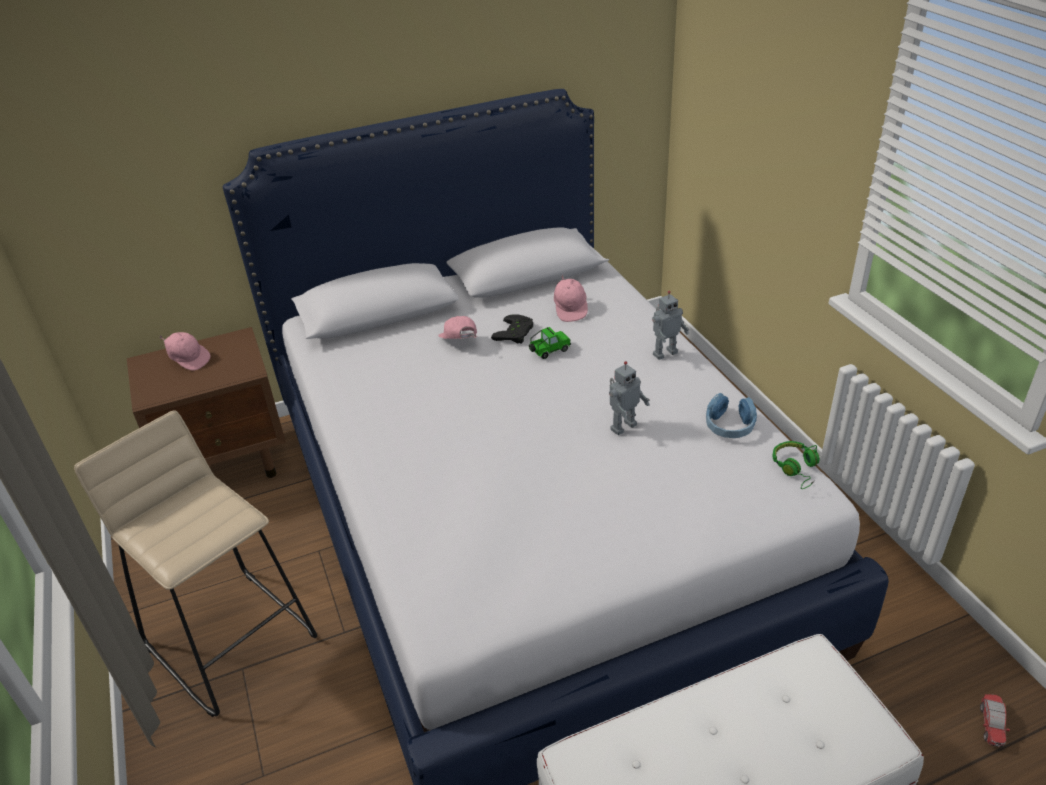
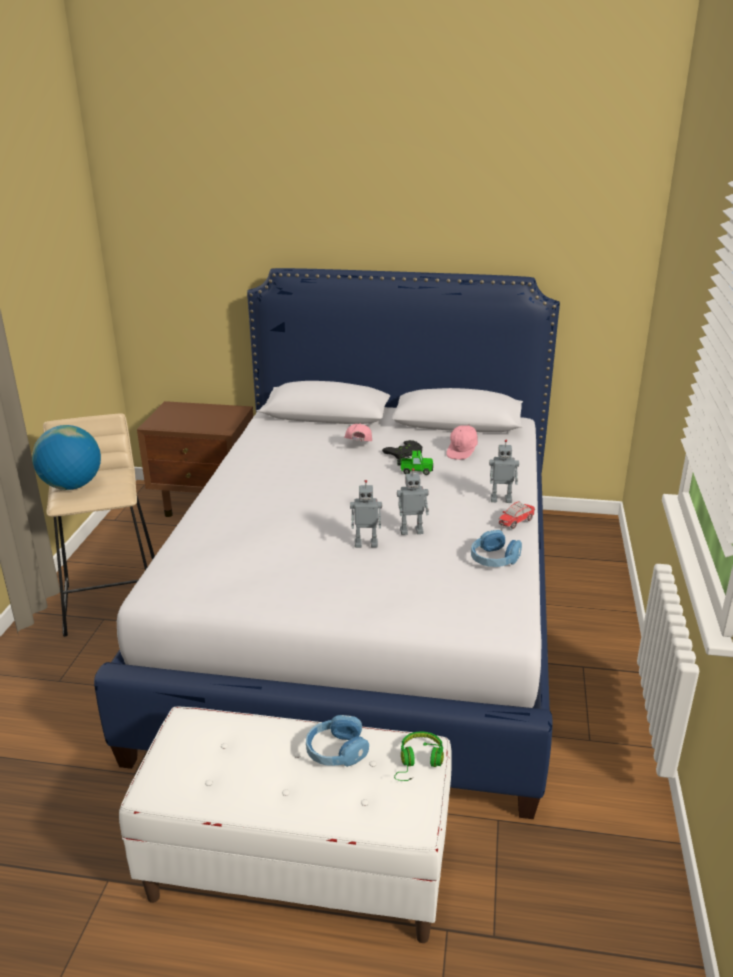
camera: 30 degrees right, 10 degrees down
pink cap [159,332,211,370] -> none
green headphones [772,441,820,489] -> green headphones moved to [394,732,444,781]
toy car [980,694,1010,747] -> toy car moved to [499,501,535,529]
none -> globe [32,425,101,490]
none -> blue headphones [306,715,369,767]
none -> toy robot [350,480,382,548]

